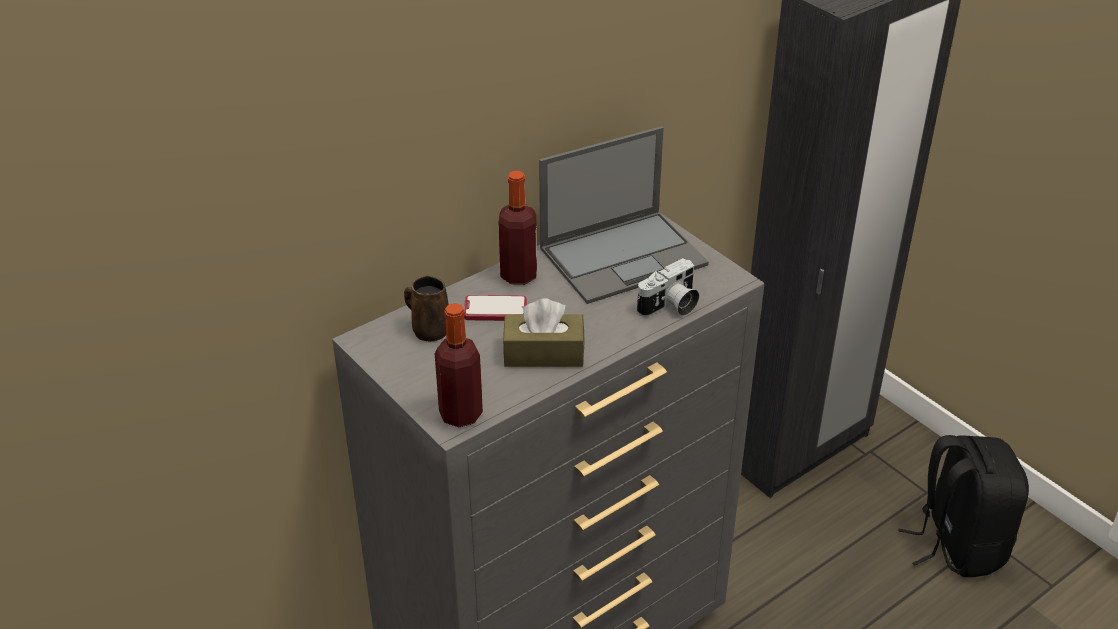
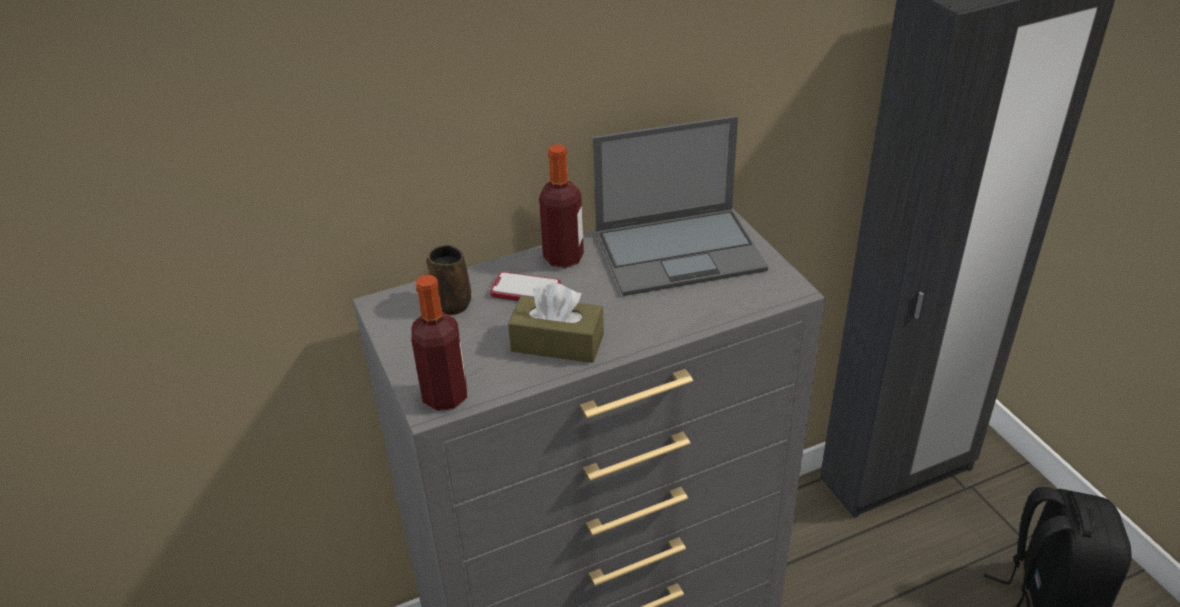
camera: 15 degrees right, 0 degrees up
camera [637,258,699,317] -> none

